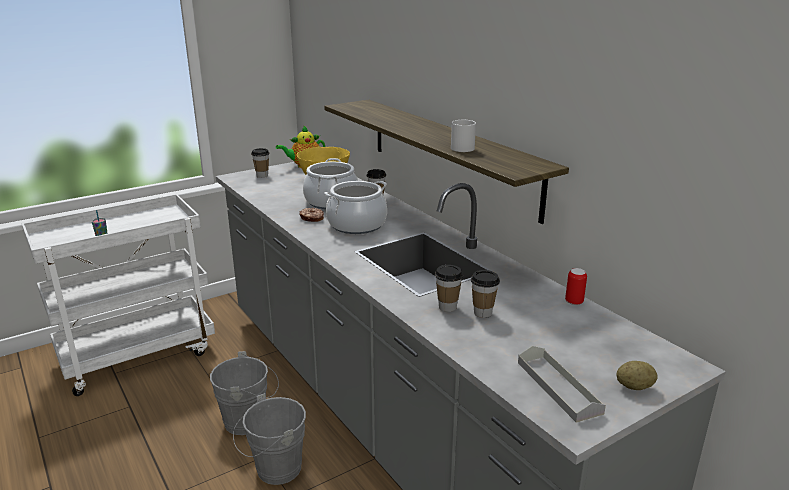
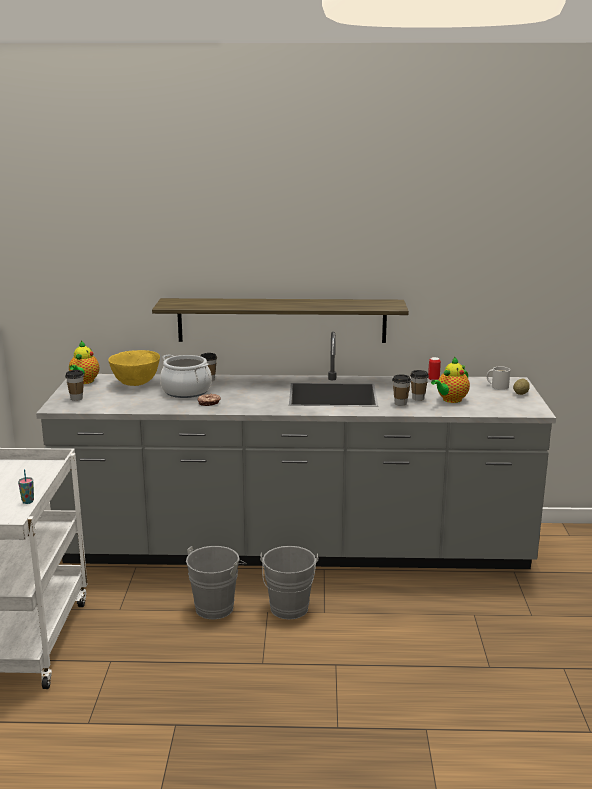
camera: 55 degrees left, 5 degrees down
cooking pot [324,181,387,234] -> none
white mug [451,120,476,152] -> white mug moved to [487,366,510,390]
grey tray [518,346,606,423] -> none
none -> teapot [431,357,470,403]

